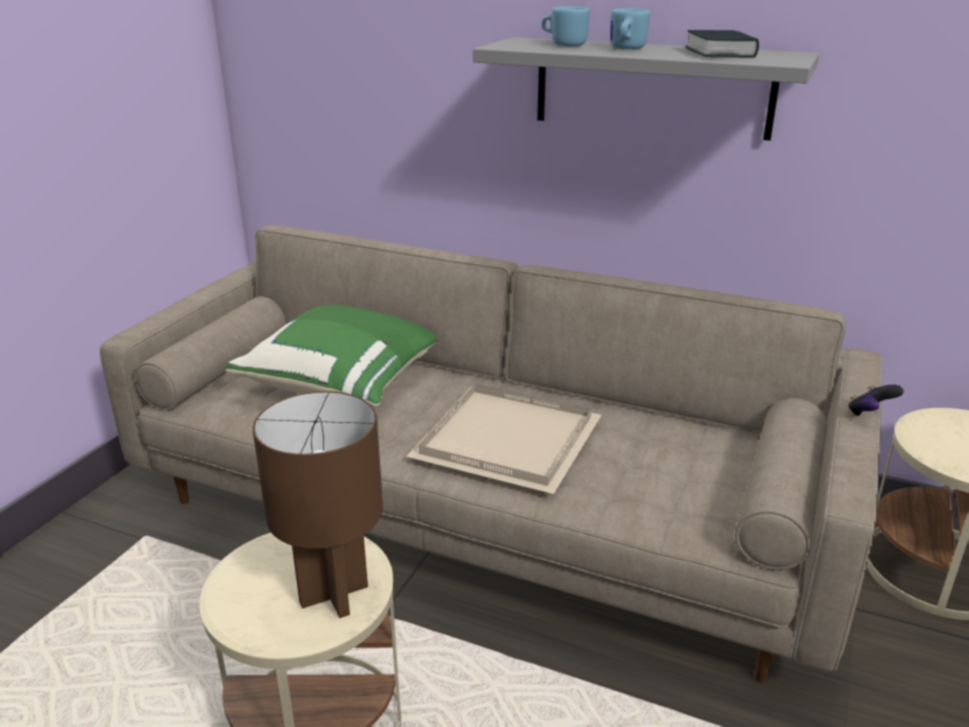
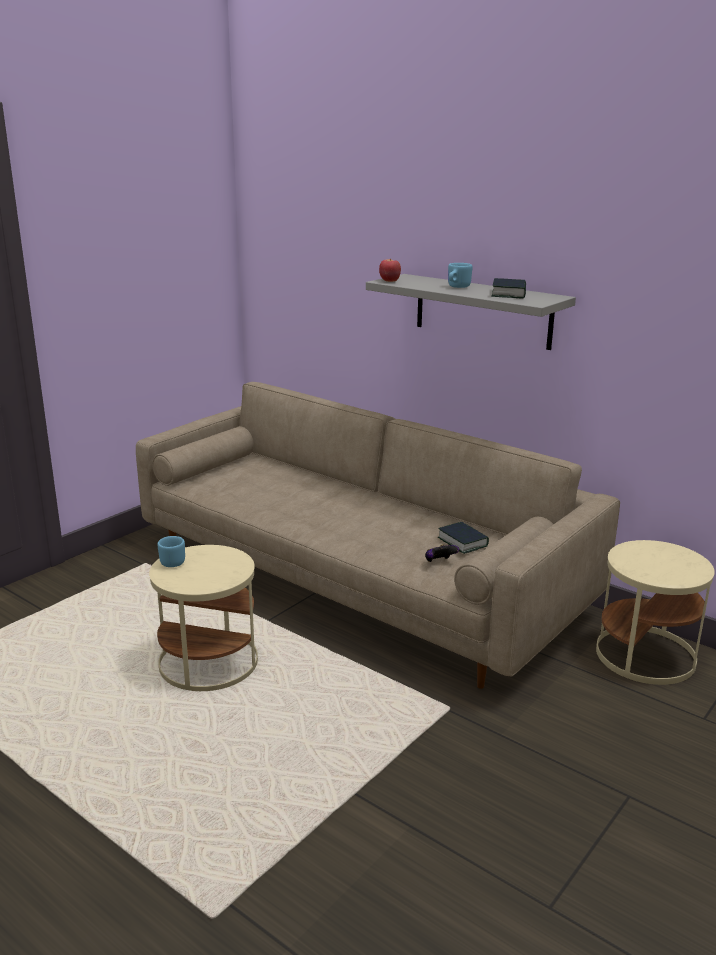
camera: 15 degrees right, 5 degrees down
green pillow [225,305,437,407] -> none
brown table lamp [253,391,383,618] -> none
beige tray [406,384,602,494] -> none
blue mug [542,7,590,46] -> blue mug moved to [157,536,185,567]
game controller [848,385,904,416] -> game controller moved to [425,544,459,562]
none -> apple [379,259,401,282]
none -> book [438,522,489,554]

